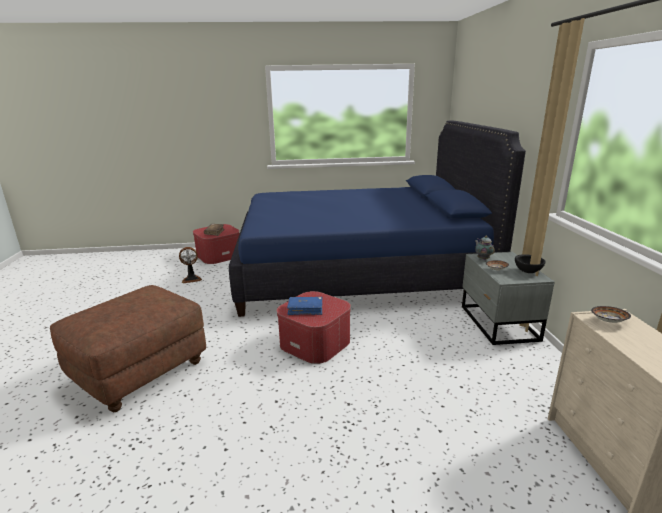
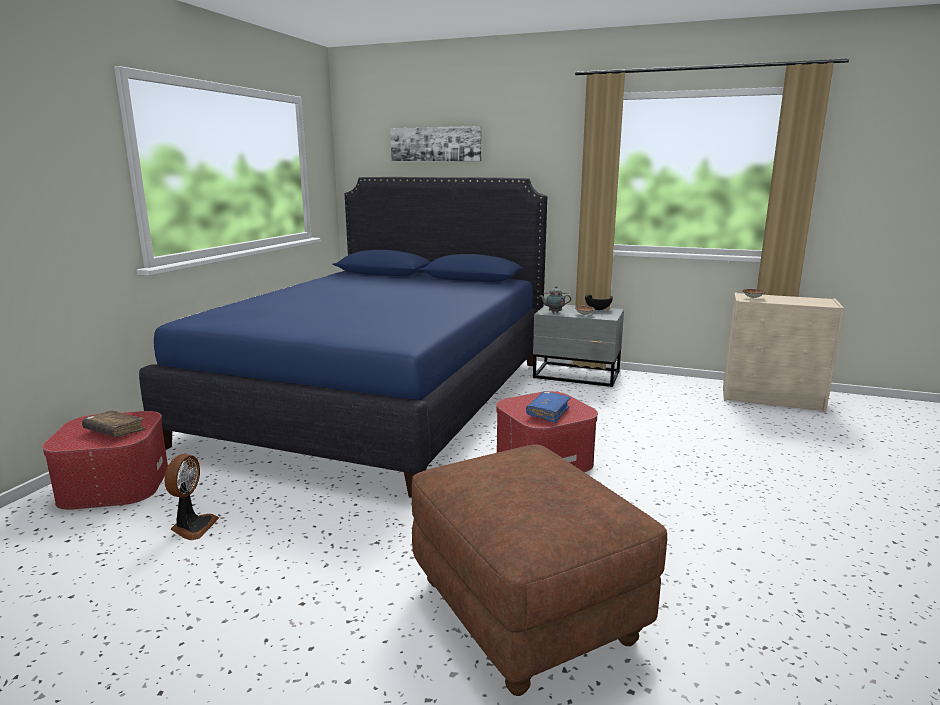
camera: 65 degrees left, 5 degrees down
none -> picture [390,126,482,161]

